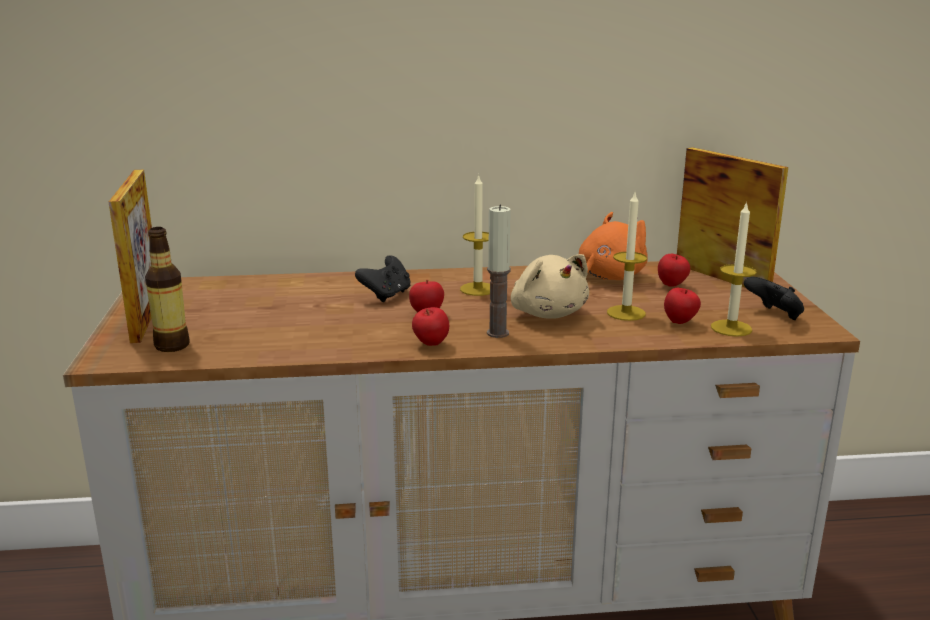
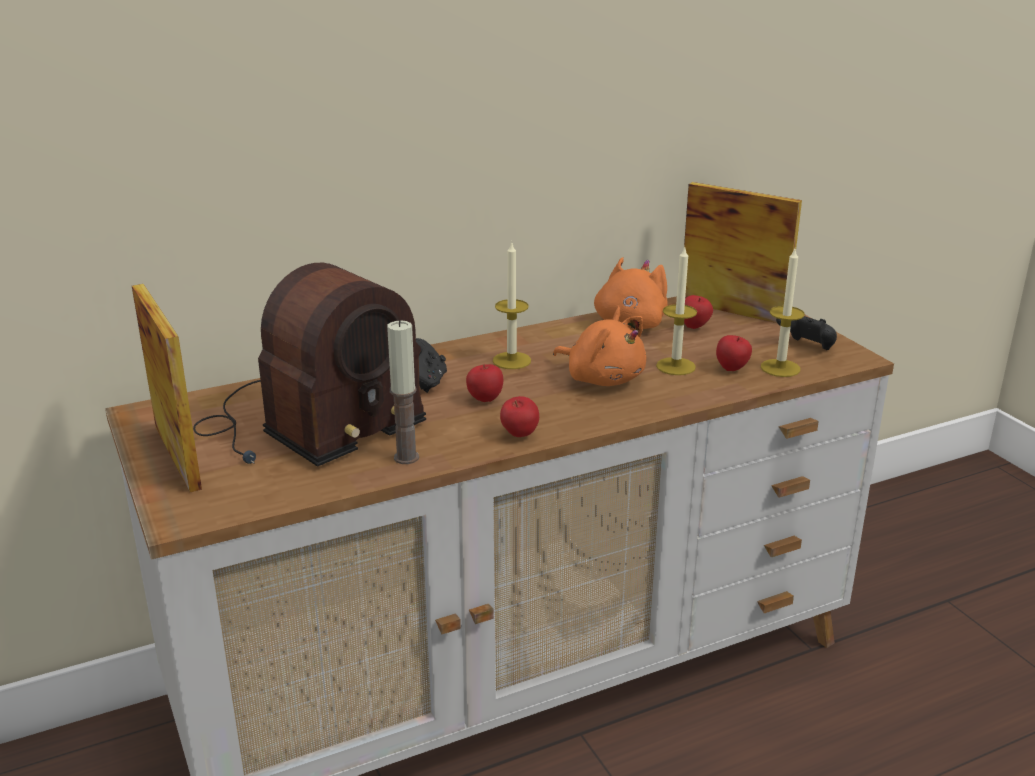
camera: 20 degrees left, 5 degrees up
bottle [145,227,189,352] -> none
candle [487,205,511,338] -> candle moved to [387,320,419,464]
beige plush toy [511,254,589,319] -> orange plush toy [553,316,646,386]
none -> radio [193,263,426,467]

